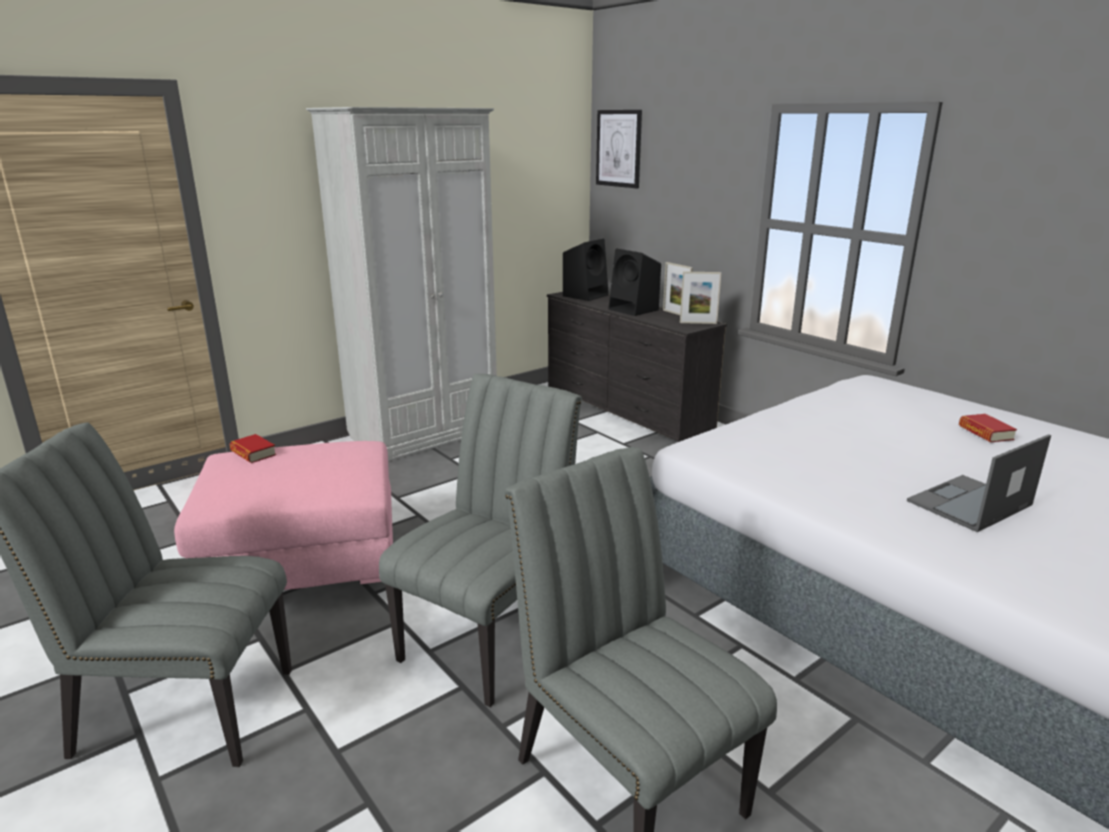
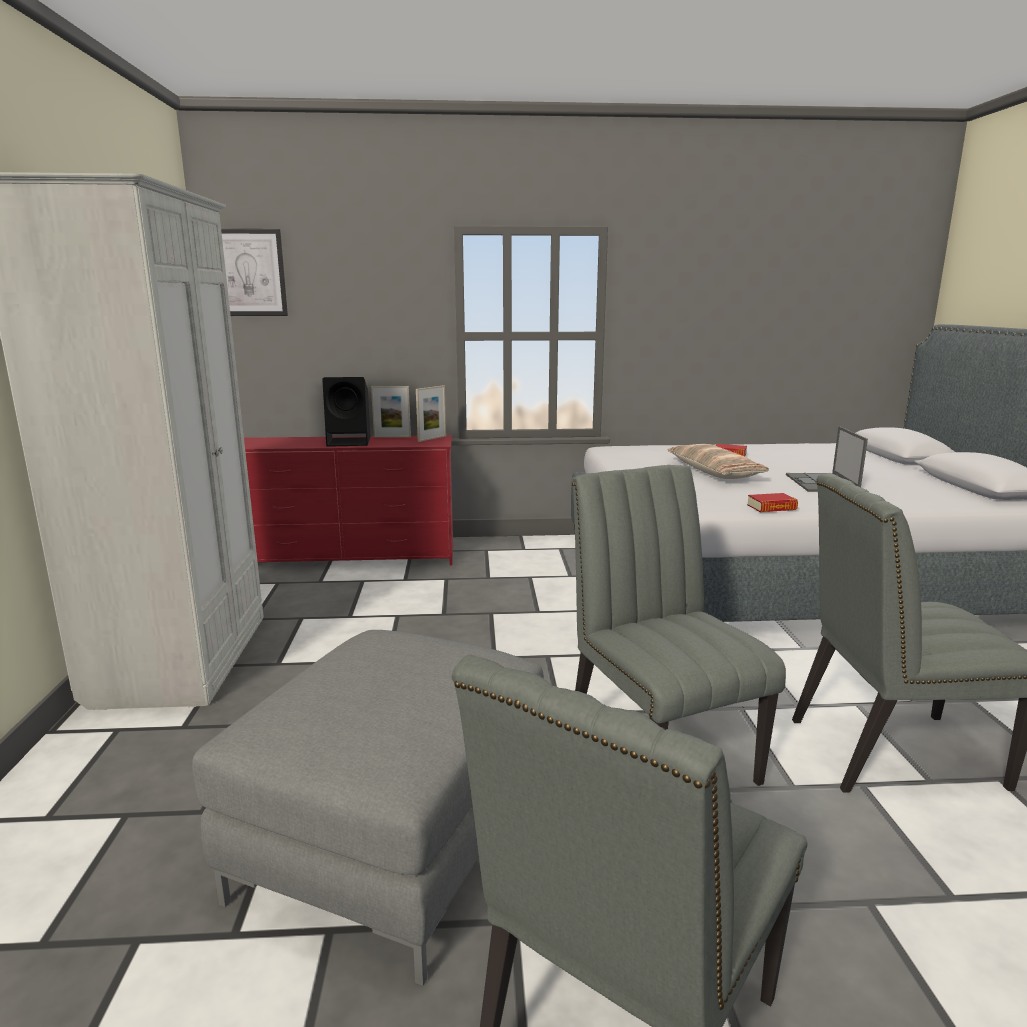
camera: 55 degrees left, 5 degrees down
pink ottoman [174,441,393,590] -> grey ottoman [192,630,544,986]
book [229,434,276,463] -> book moved to [747,493,798,512]
black dresser [547,292,727,442] -> red dresser [244,435,453,566]
black speaker [563,239,609,301] -> none
none -> pillow [667,444,769,479]

